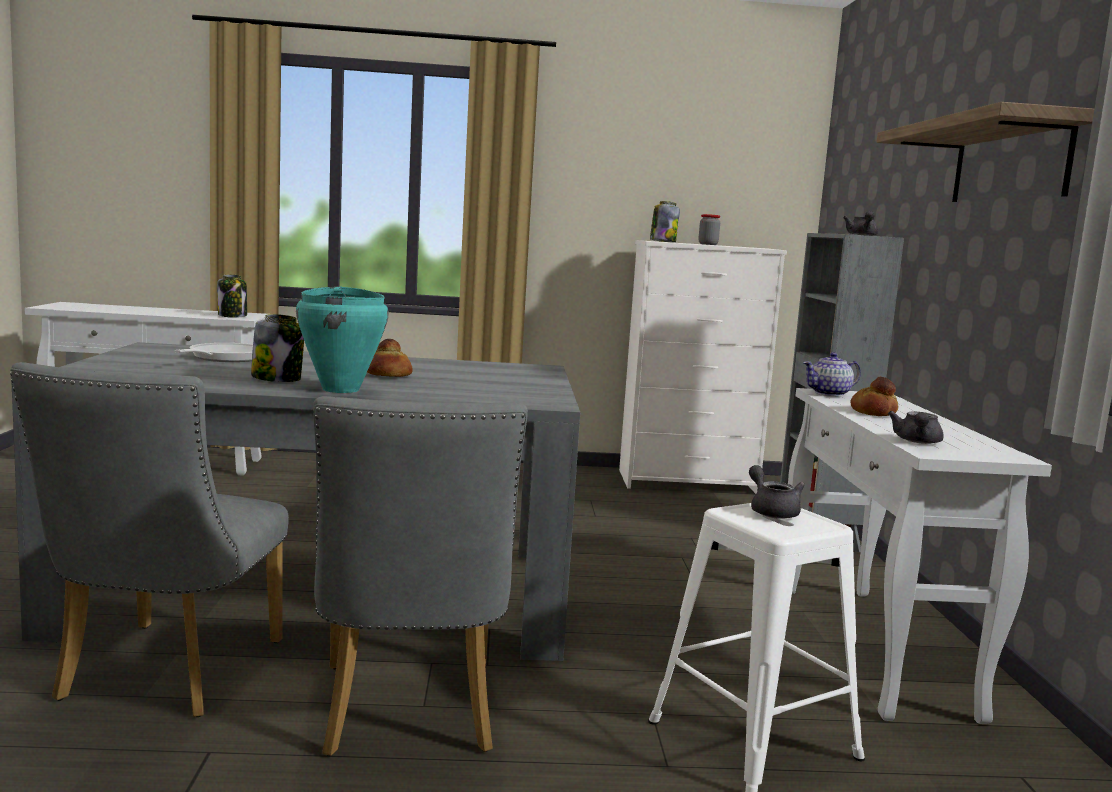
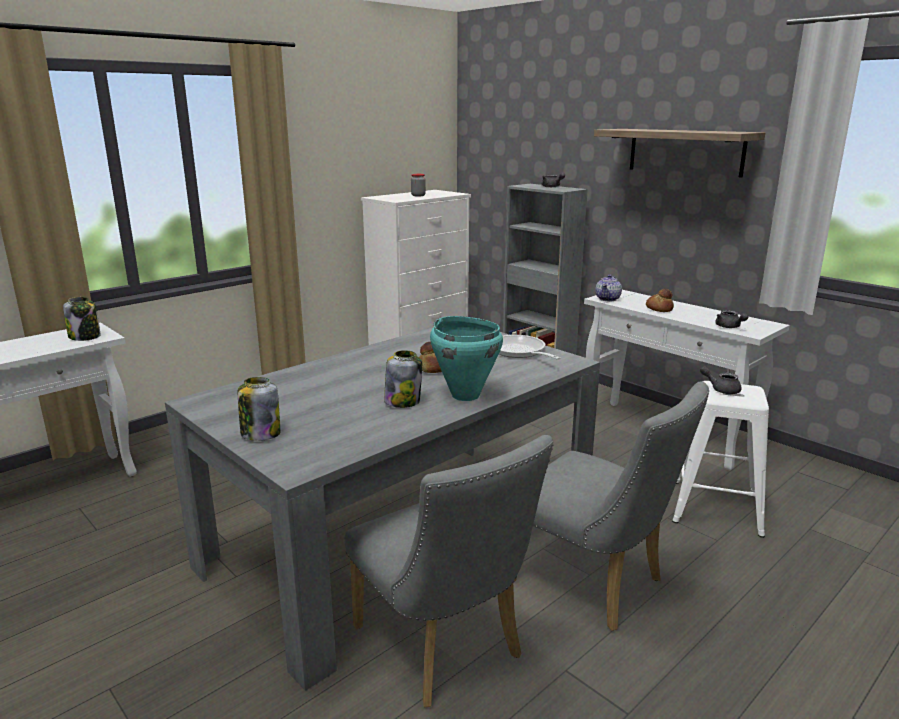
camera: 40 degrees left, 10 degrees up
frying pan [175,343,253,362] -> frying pan moved to [499,335,561,360]
jar [650,201,680,242] -> jar moved to [238,377,280,441]

